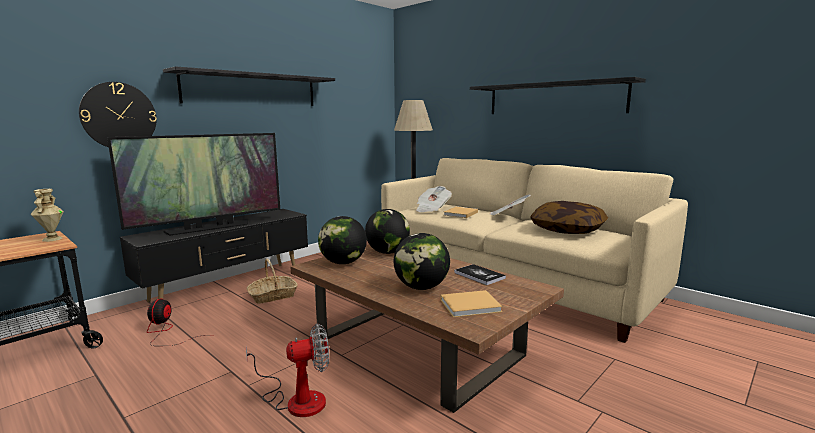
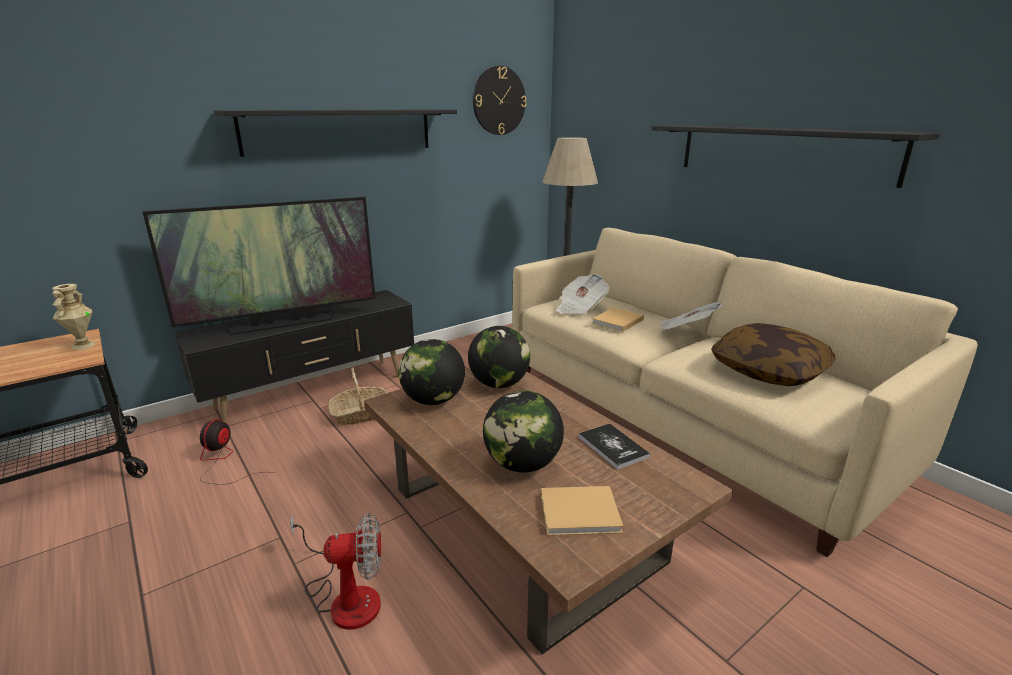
camera: 10 degrees right, 10 degrees up
wall clock [79,82,157,147] -> wall clock moved to [473,66,527,135]

